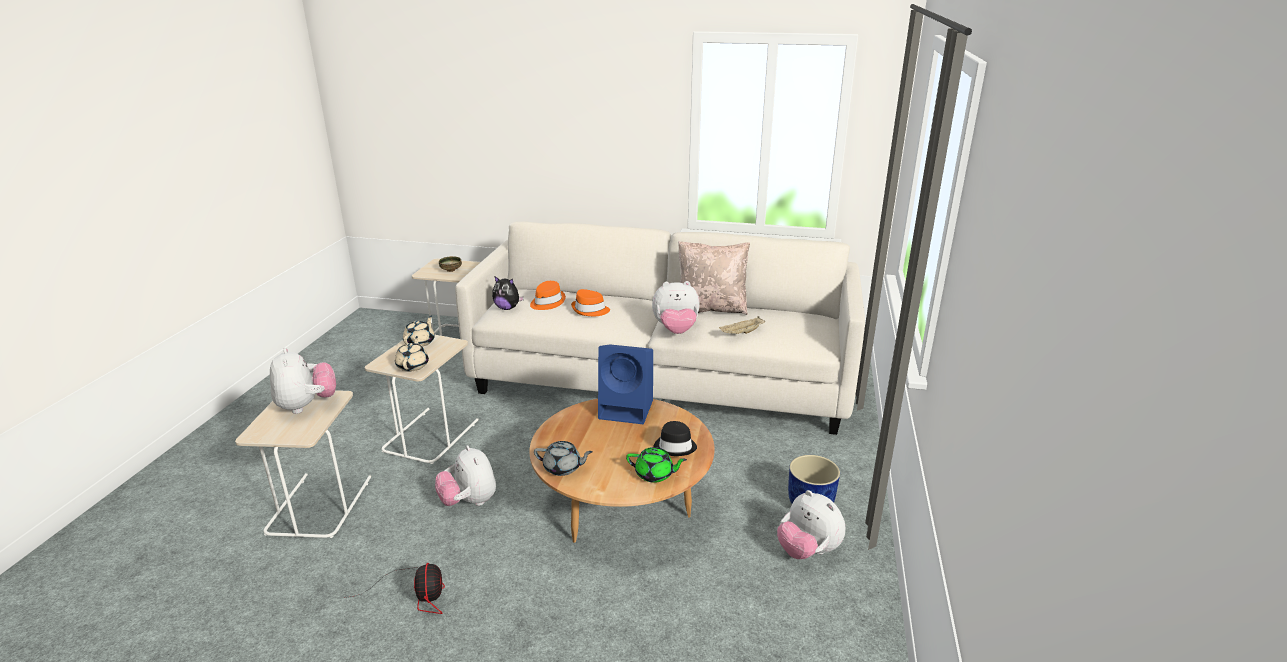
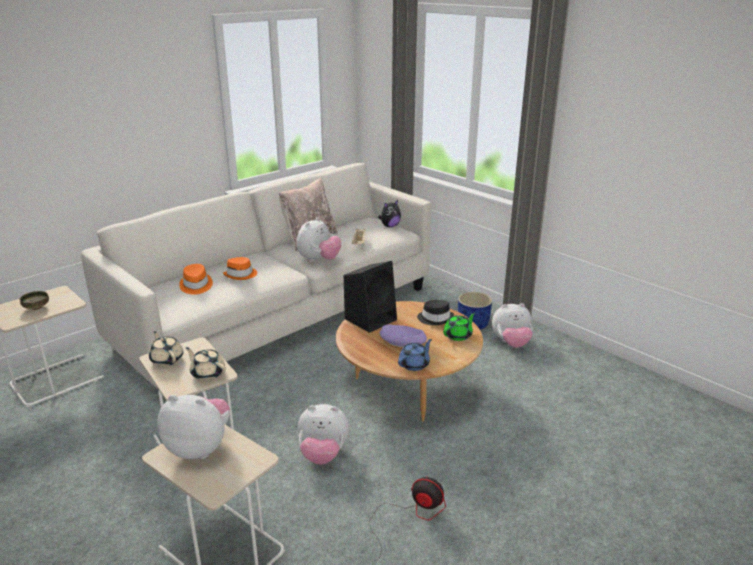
camera: 55 degrees left, 0 degrees up
plush toy [492,276,524,310] -> plush toy moved to [378,200,401,227]
grey teapot [534,441,593,476] -> blue teapot [398,339,432,371]
blue speaker [598,345,653,424] -> black speaker [344,261,397,333]
none -> purple bowl [380,324,427,347]

